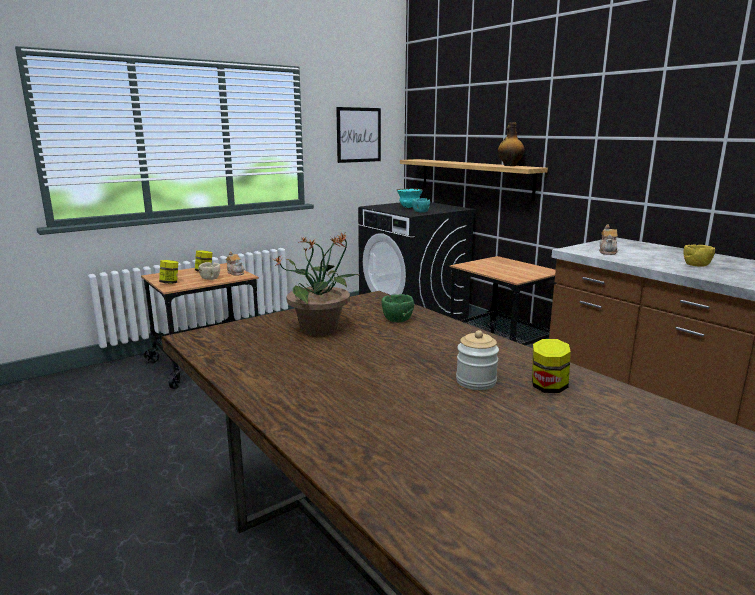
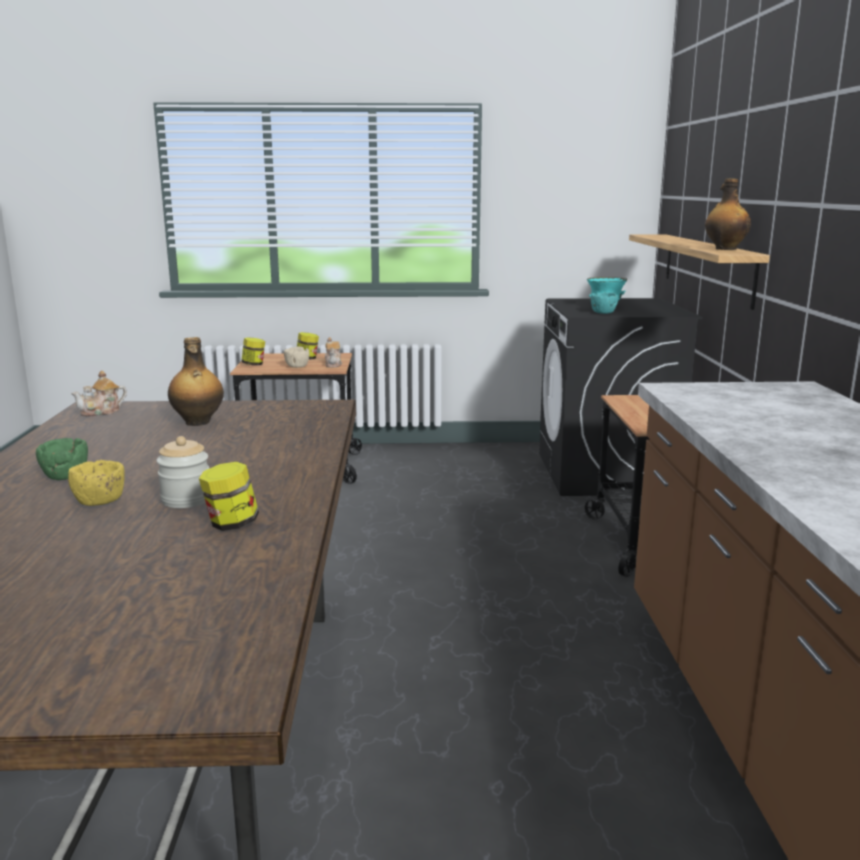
camera: 35 degrees right, 0 degrees up
potted plant [273,231,361,336] -> bottle [168,337,224,426]
picture [336,107,381,163] -> none
green bowl [382,294,414,322] -> green bowl moved to [36,438,88,480]
teapot [599,225,618,255] -> teapot moved to [71,371,127,417]
yellow bowl [683,244,715,267] -> yellow bowl moved to [68,460,125,506]

